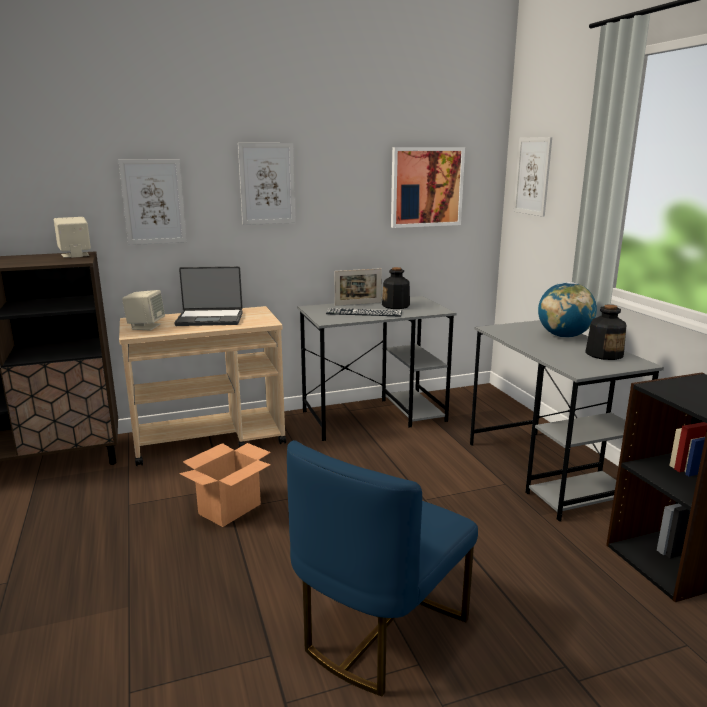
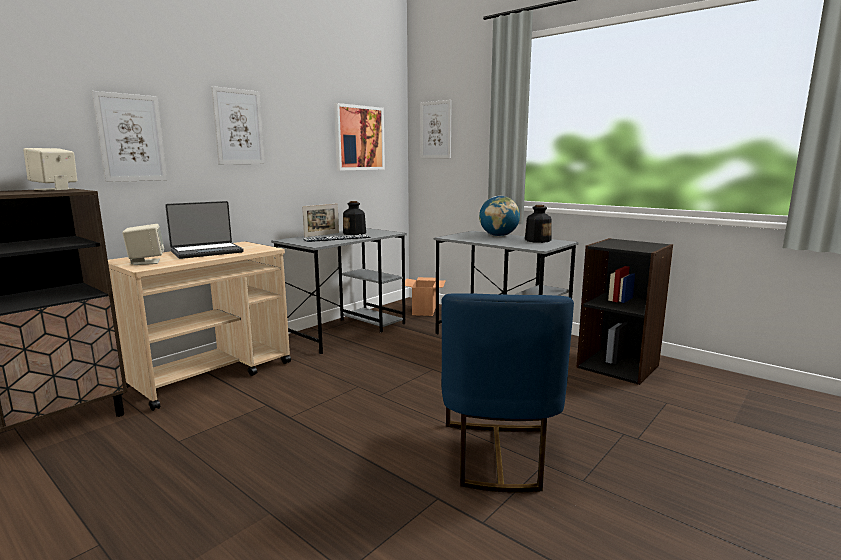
camera: 30 degrees left, 5 degrees down
cardboard box [179,443,271,527] -> cardboard box moved to [405,277,446,316]

